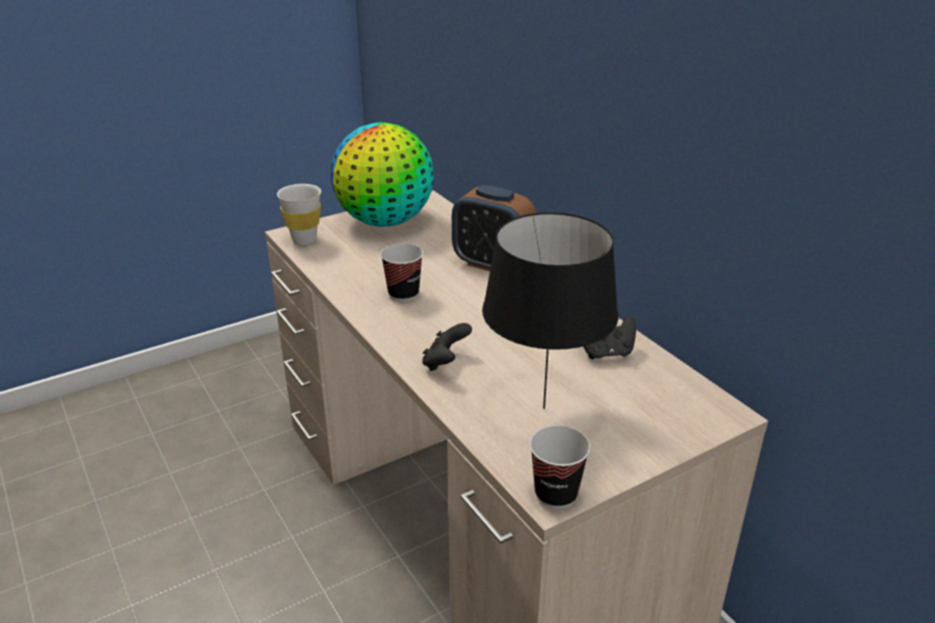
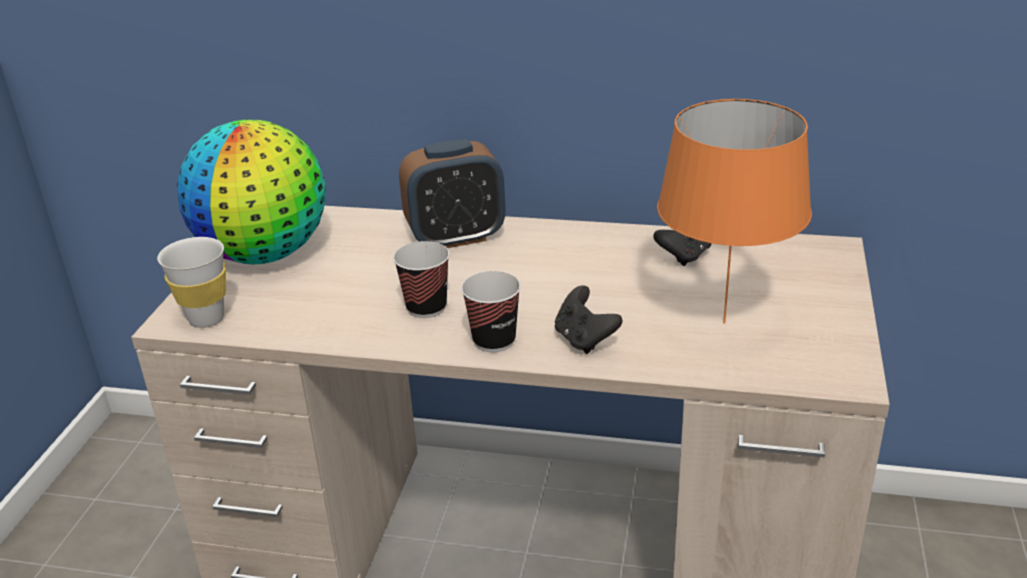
camera: 45 degrees left, 0 degrees up
black table lamp [482,212,619,409] -> orange table lamp [657,99,812,324]
cup [530,425,590,509] -> cup moved to [461,271,521,352]

